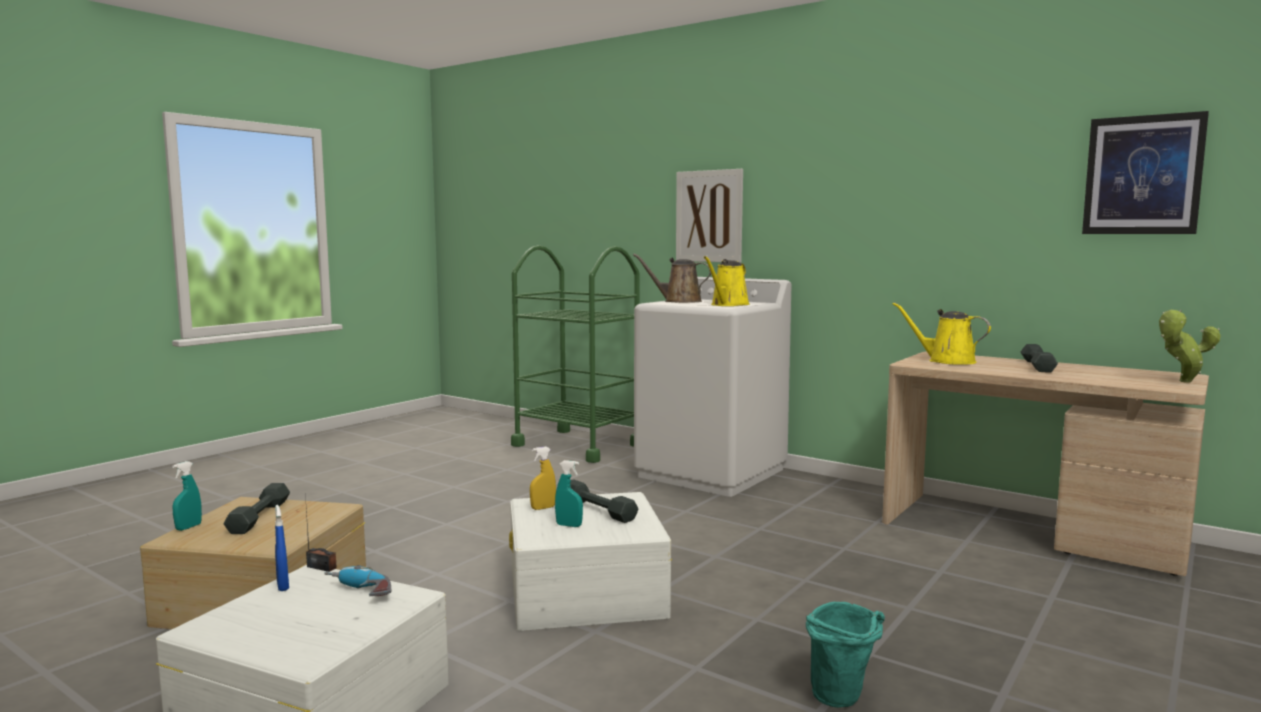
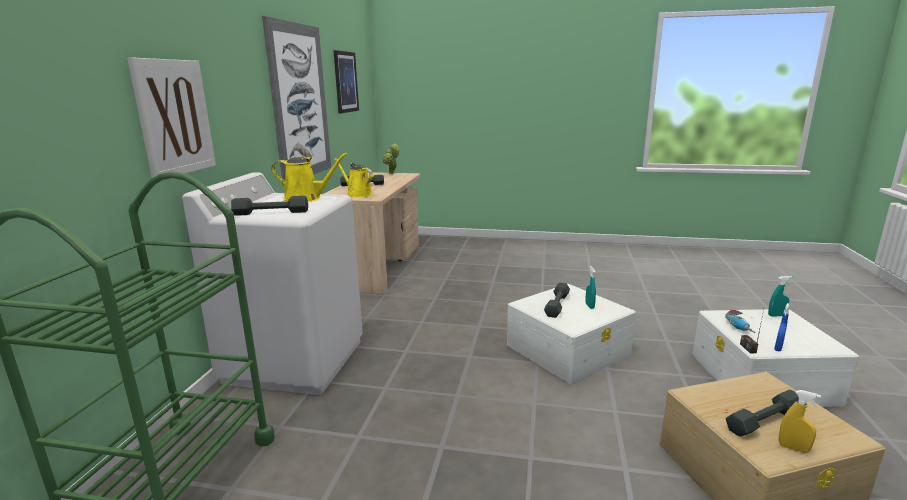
camera: 115 degrees left, 10 degrees up
turquoise spray bottle [172,461,202,531] -> turquoise spray bottle moved to [768,276,792,316]
yellow spray bottle [530,446,556,510] -> yellow spray bottle moved to [779,390,821,453]
brown watering can [633,254,711,303] -> grey dumbbell [231,196,308,216]
turquoise bucket [806,602,885,708] -> none
yellow watering can [893,302,991,365] -> yellow watering can turned 120 degrees clockwise [334,158,373,197]
none -> picture [262,16,331,186]

